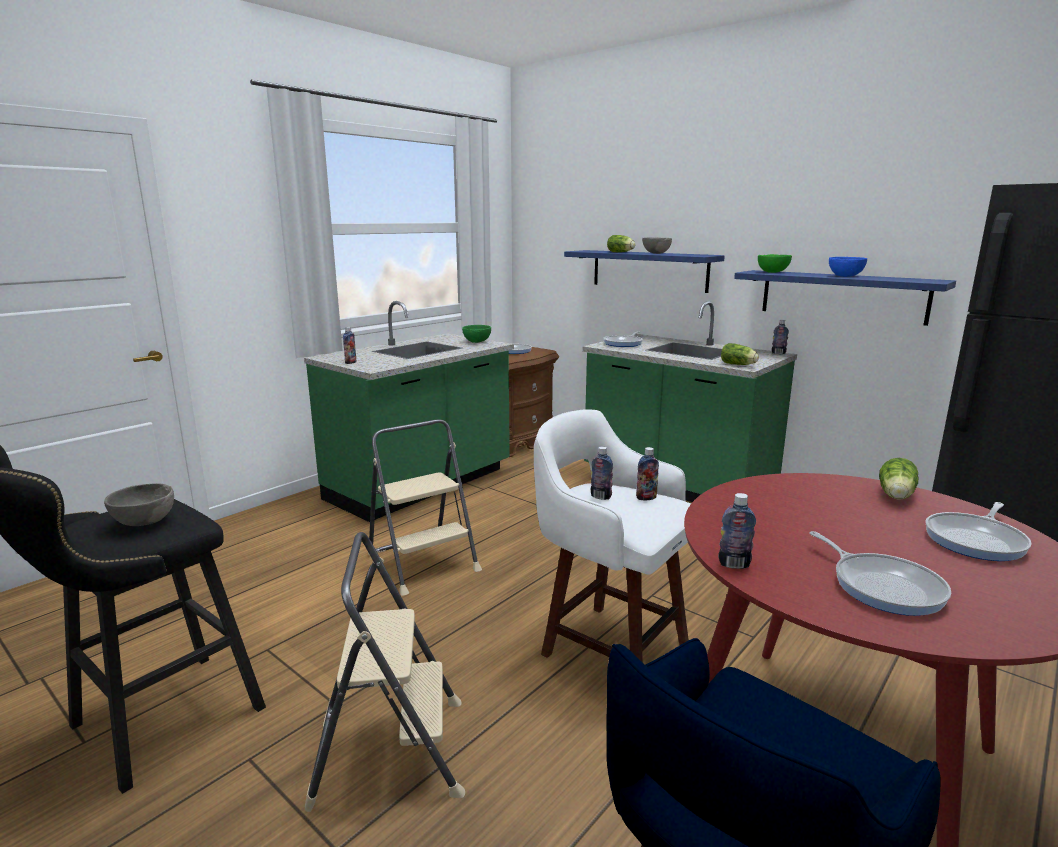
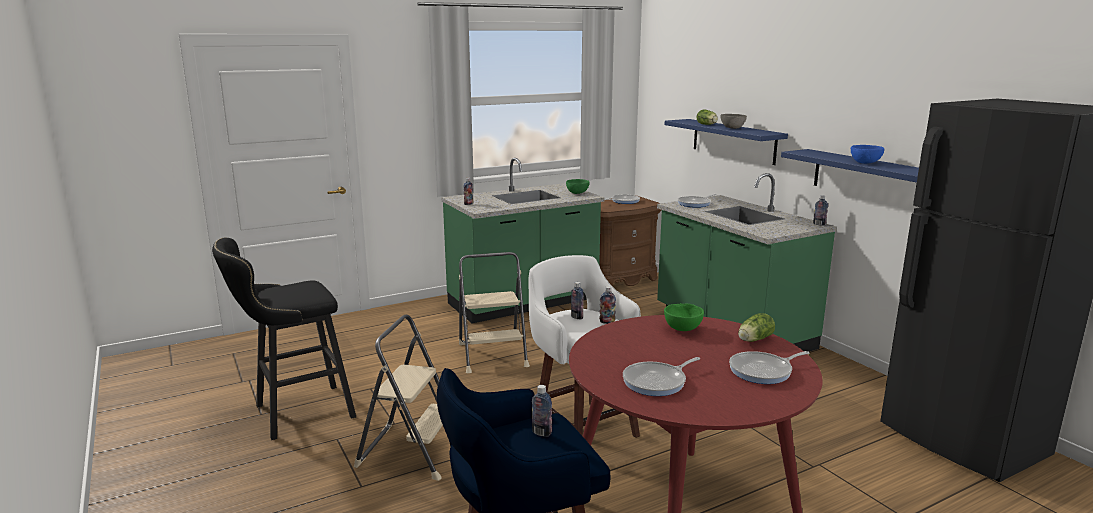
camera: 20 degrees right, 0 degrees up
grey bowl [104,483,174,526] -> none
bottle [718,493,756,569] -> bottle moved to [532,385,552,437]
lettuce [721,343,759,365] -> none
green bowl [758,254,792,273] -> green bowl moved to [664,303,704,331]
frying pan [809,531,951,616] -> frying pan turned 60 degrees clockwise [623,357,700,396]

